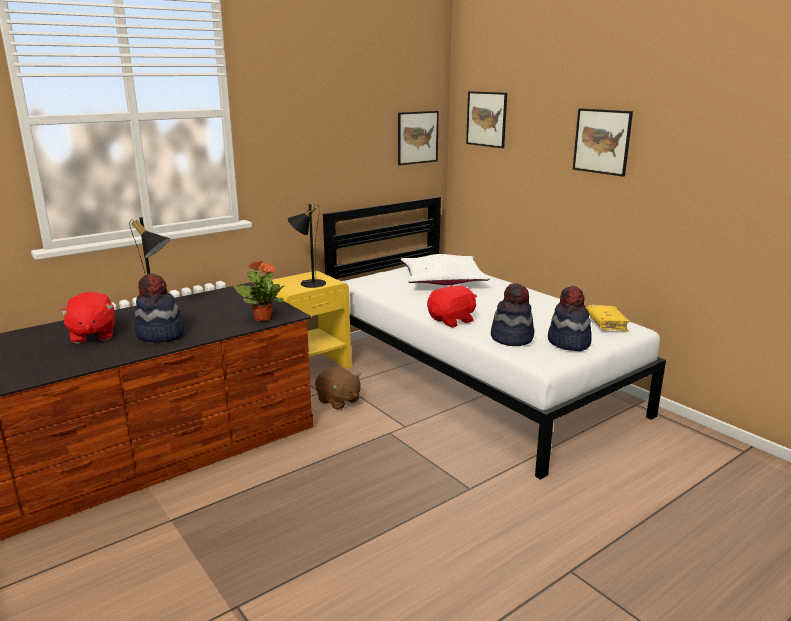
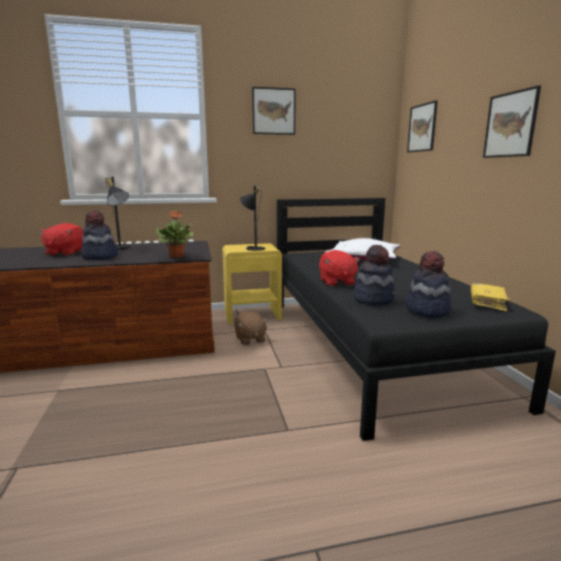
camera: 25 degrees right, 5 degrees down
white bed [323,197,666,480] -> black bed [277,198,556,441]
picture [398,111,439,165] -> picture moved to [252,87,296,135]
red plush toy [427,285,477,327] -> red plush toy turned 90 degrees clockwise [319,250,360,287]

